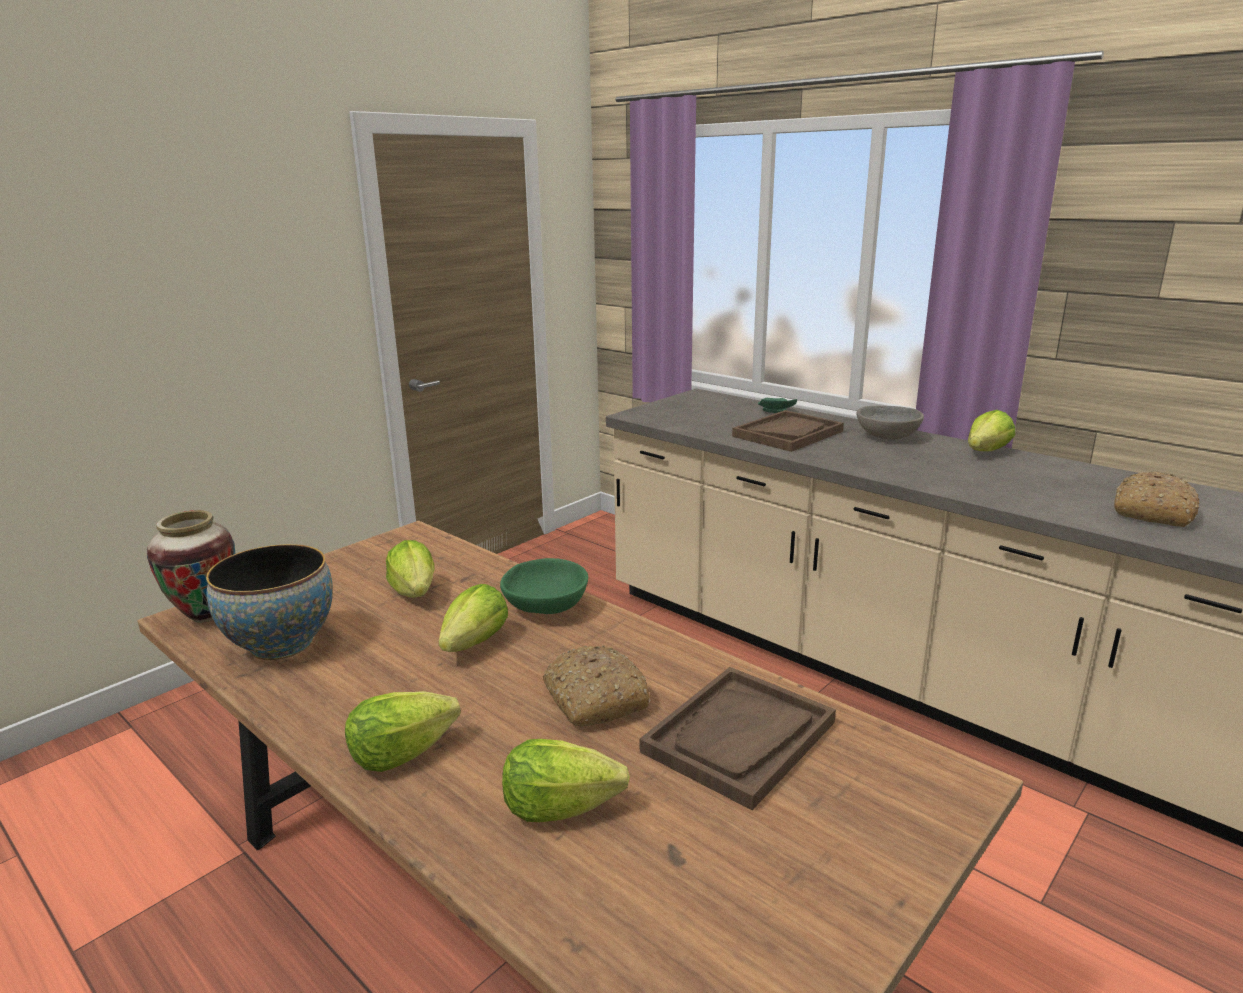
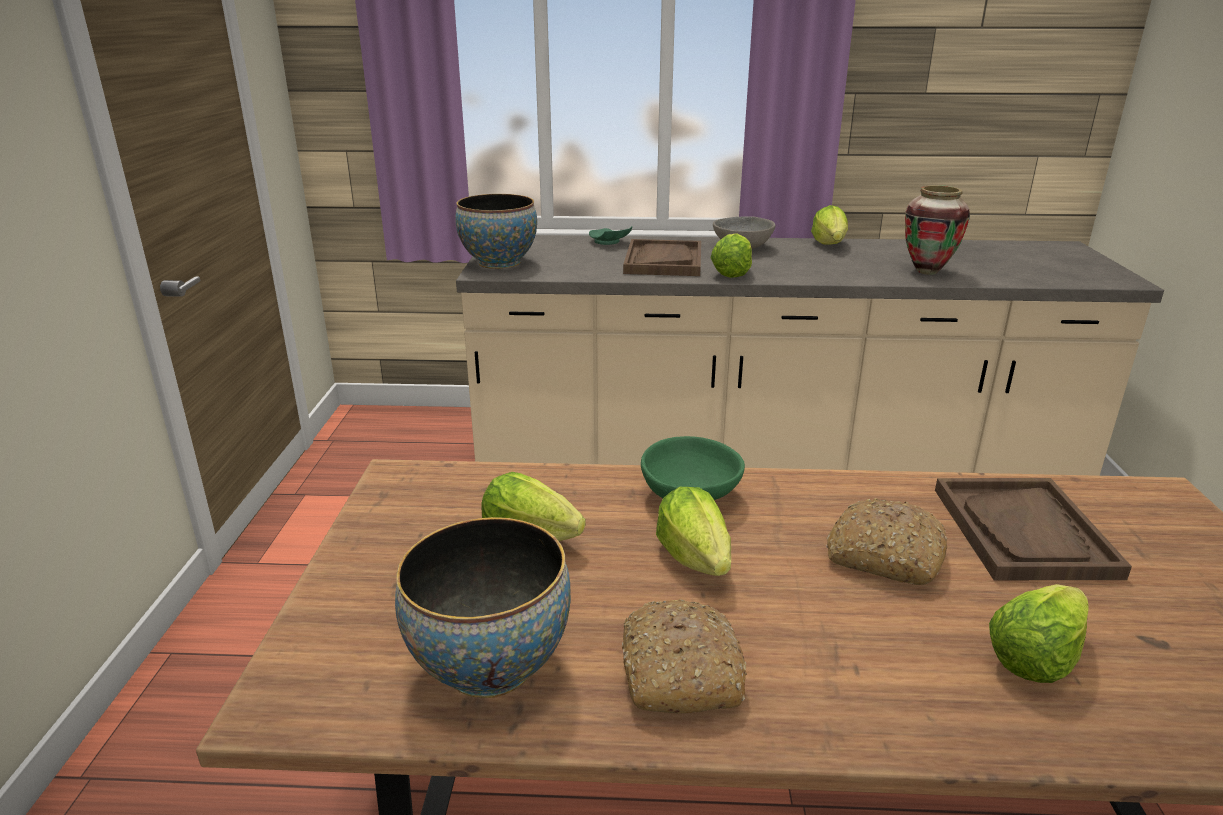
camera: 40 degrees left, 5 degrees up
vase [147,510,235,623] -> vase moved to [905,185,970,275]
lettuce [345,691,461,772] -> lettuce moved to [711,233,752,278]
bread [1114,471,1199,527] -> bread moved to [622,599,747,713]
none -> bowl [455,194,537,269]

